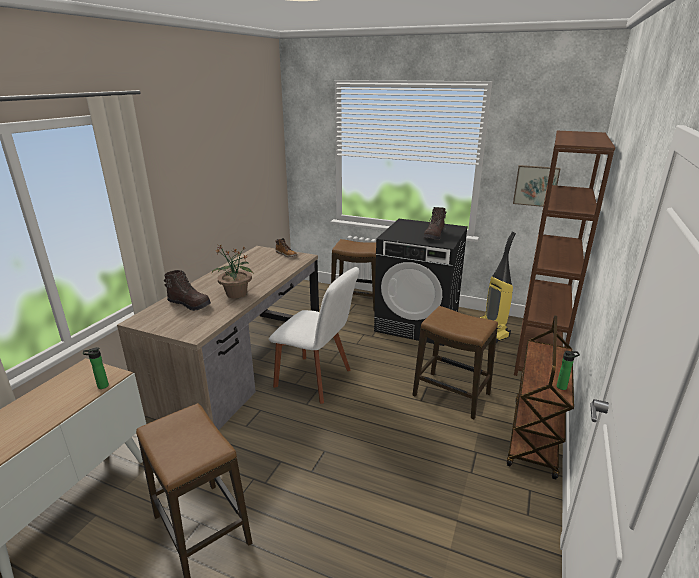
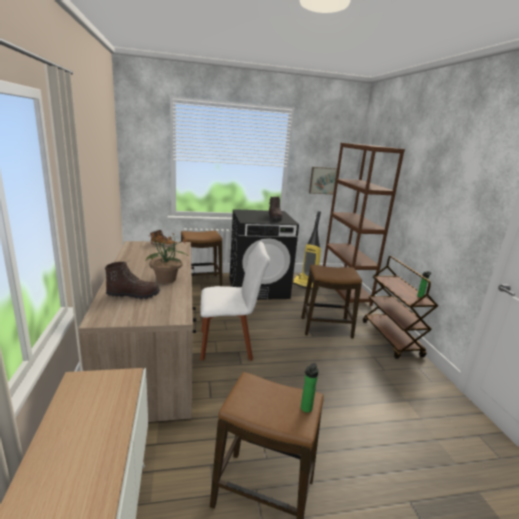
camera: 35 degrees left, 5 degrees down
bottle [83,347,109,389] -> bottle moved to [301,363,319,413]

